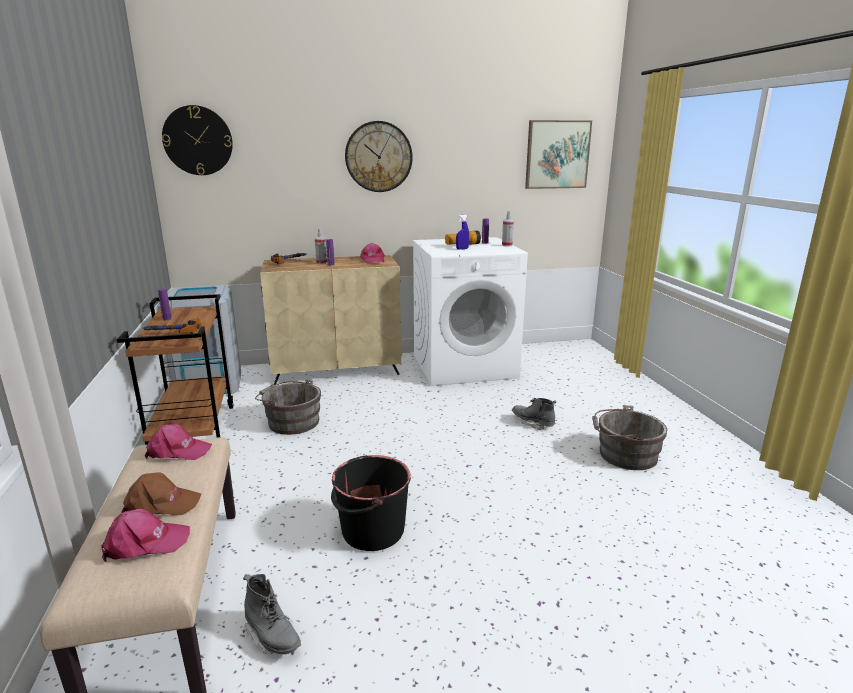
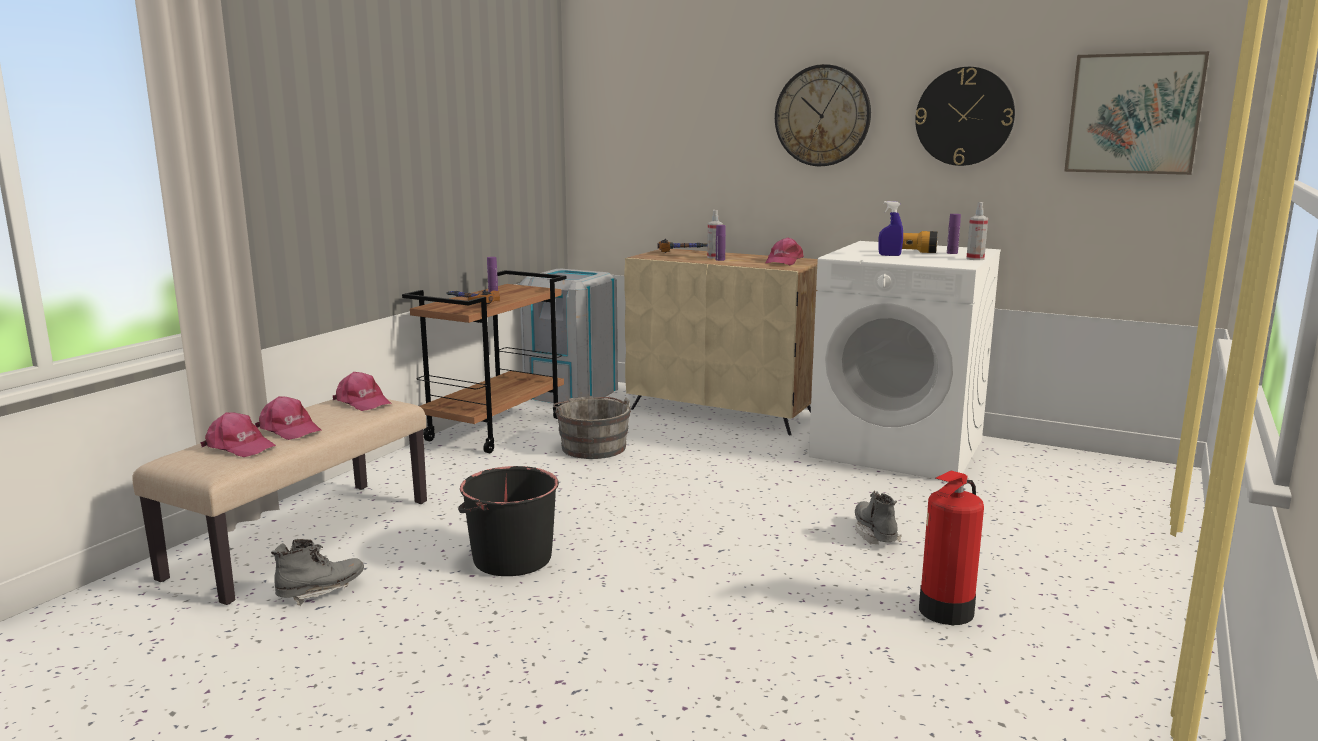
camera: 40 degrees right, 5 degrees down
brown cap [121,472,201,515] -> pink cap [255,396,322,440]
wall clock [162,105,233,175] -> wall clock moved to [915,67,1015,166]
grey boot [242,574,301,654] -> grey boot turned 120 degrees counterclockwise [271,539,364,606]
grey bucket [592,405,667,470] -> fire extinguisher [919,471,984,625]

